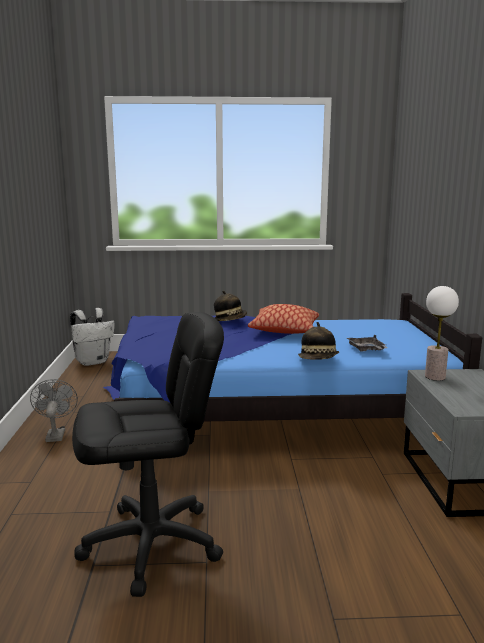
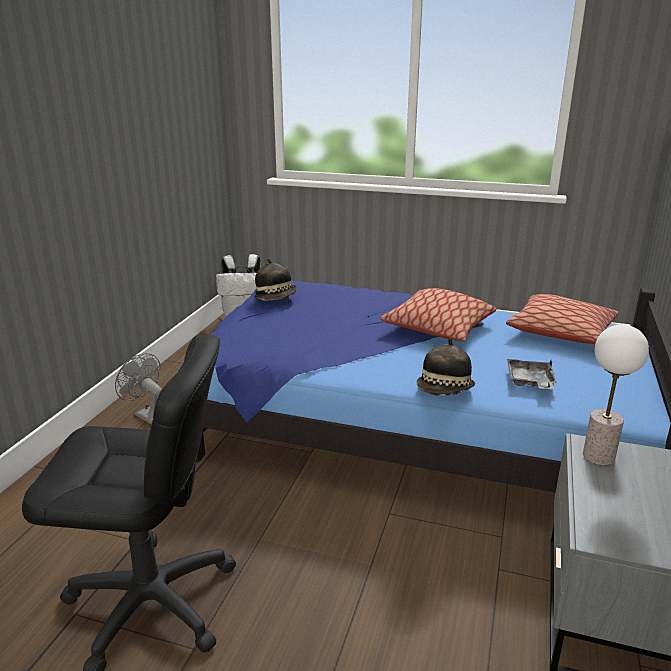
camera: 20 degrees right, 10 degrees up
grey fan [30,379,78,442] -> grey fan turned 60 degrees counterclockwise [115,353,162,425]
hat [214,291,247,321] -> hat moved to [254,259,297,301]
none -> pillow [506,294,619,344]

